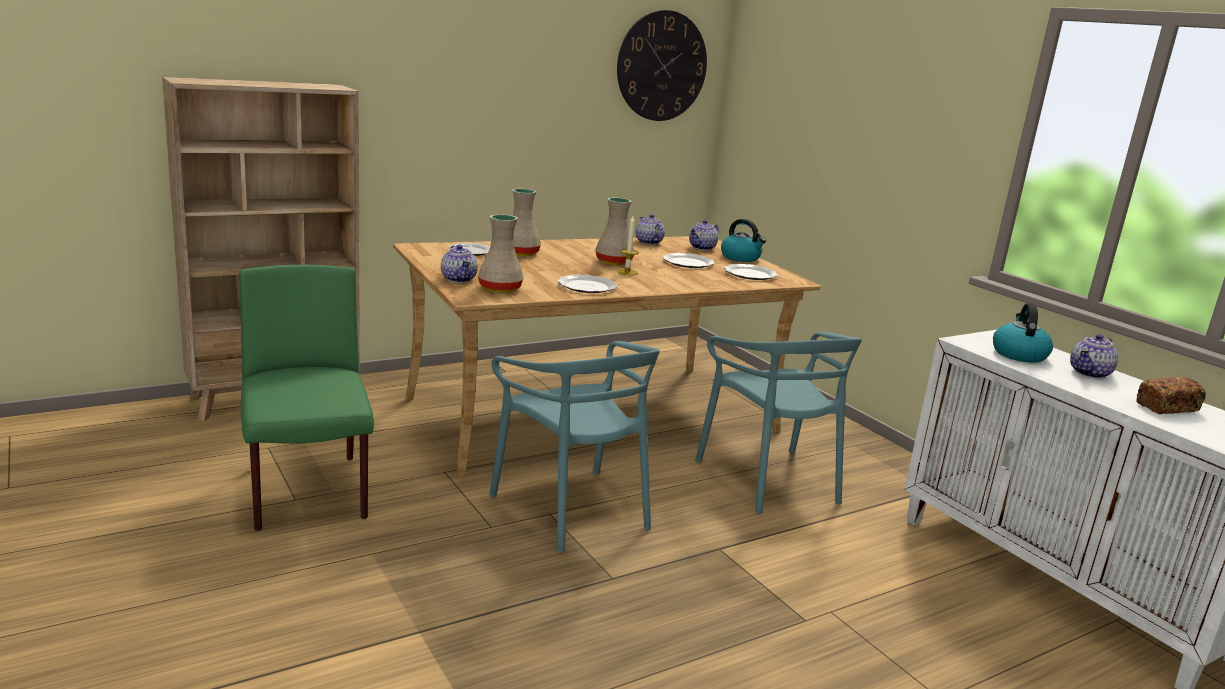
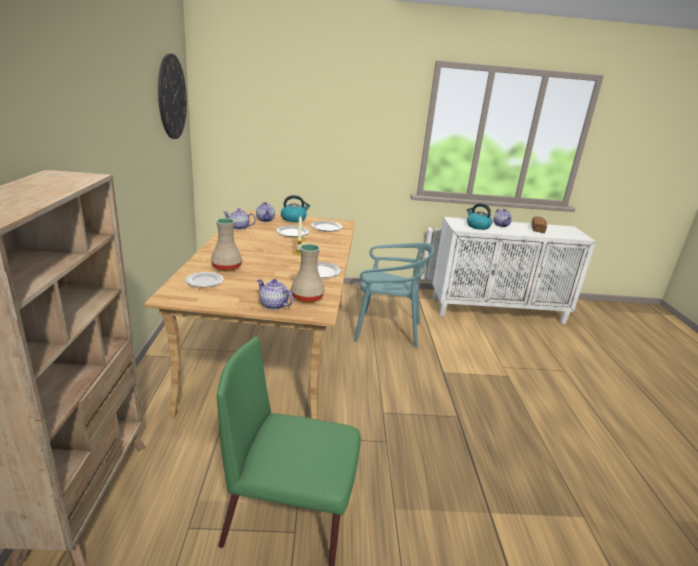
camera: 60 degrees left, 5 degrees up
teapot [441,245,478,283] -> teapot turned 150 degrees counterclockwise [257,279,293,310]
turquoise chair [489,341,660,553] -> none
beige vase [595,198,634,265] -> none

